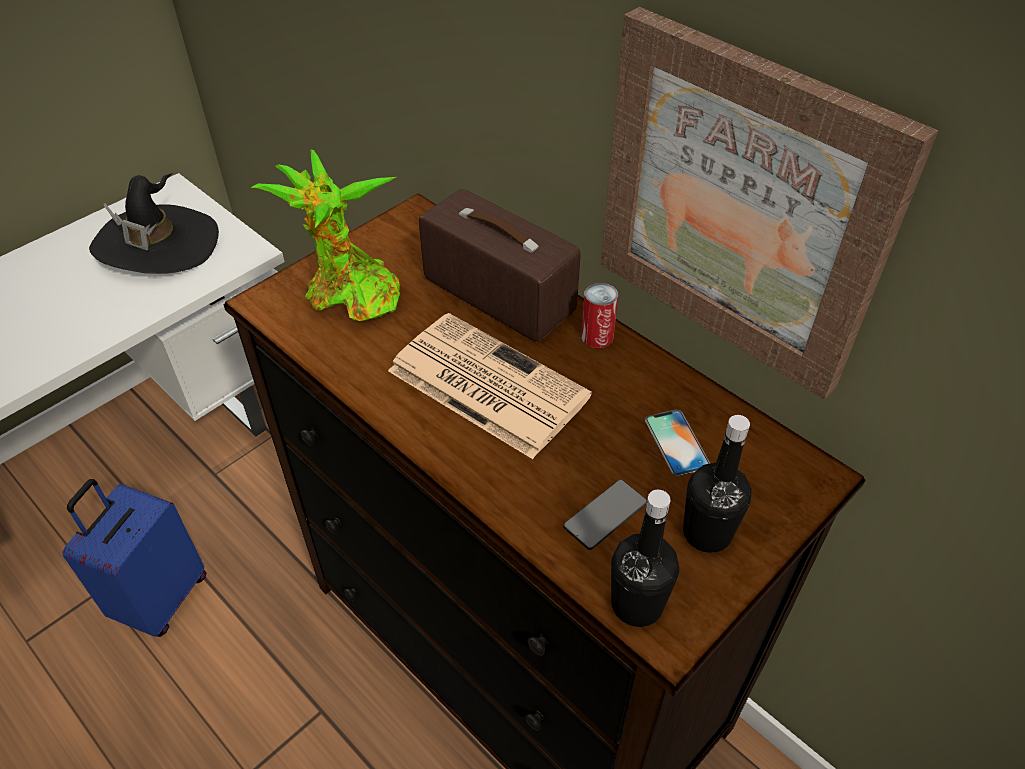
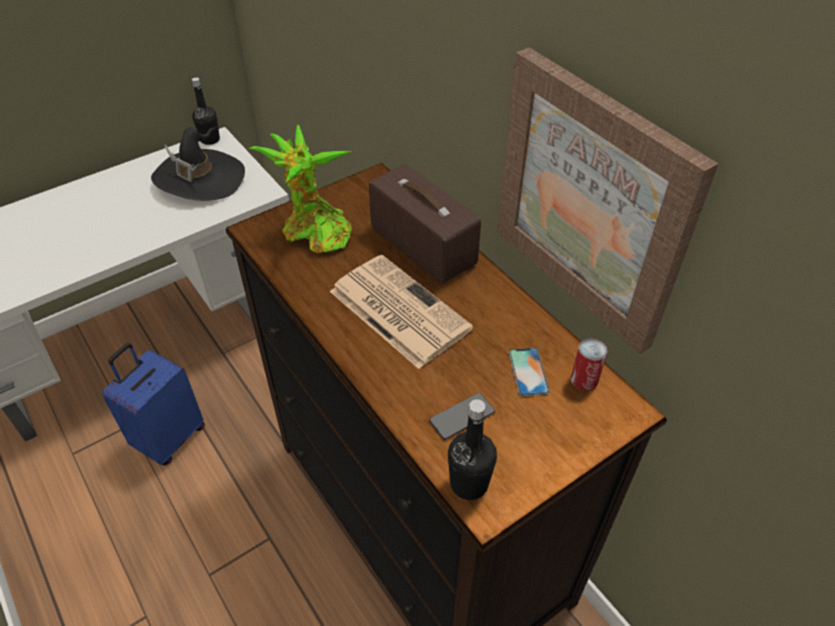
camera: 10 degrees right, 0 degrees up
can [581,283,618,348] -> can moved to [571,338,607,391]
black bottle [683,415,752,553] -> black bottle moved to [192,77,220,145]

